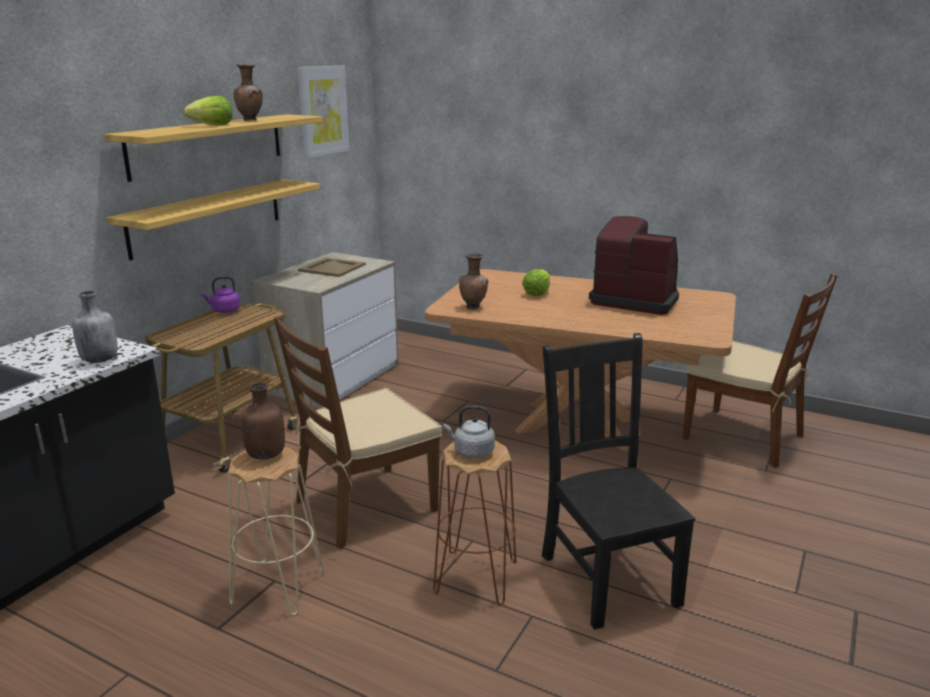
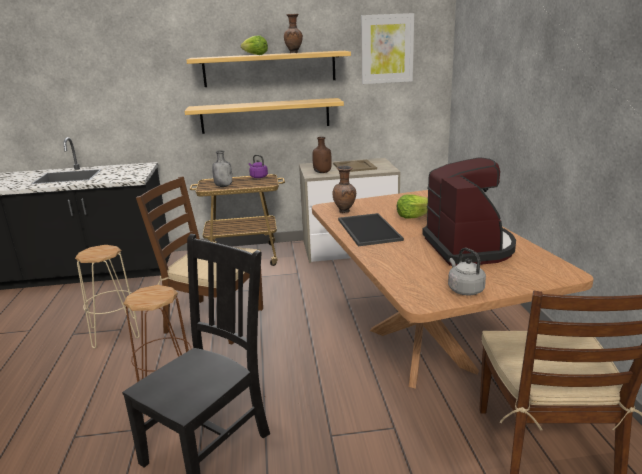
camera: 55 degrees right, 0 degrees up
grey bottle [72,291,118,363] -> grey bottle moved to [212,150,232,187]
brown bottle [241,383,285,460] -> brown bottle moved to [312,137,332,173]
grey kettle [444,406,495,458] -> grey kettle moved to [448,248,486,295]
none -> tray [338,213,404,246]

